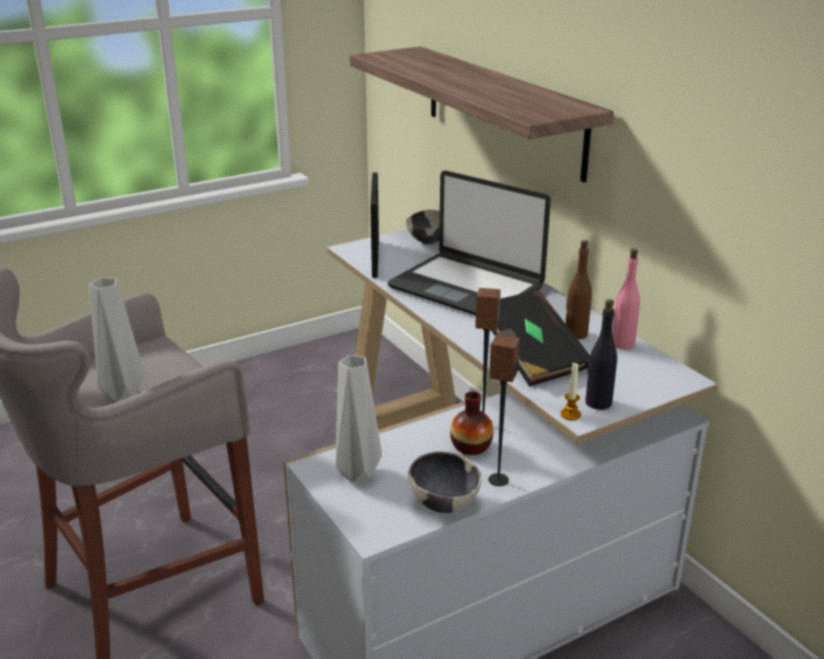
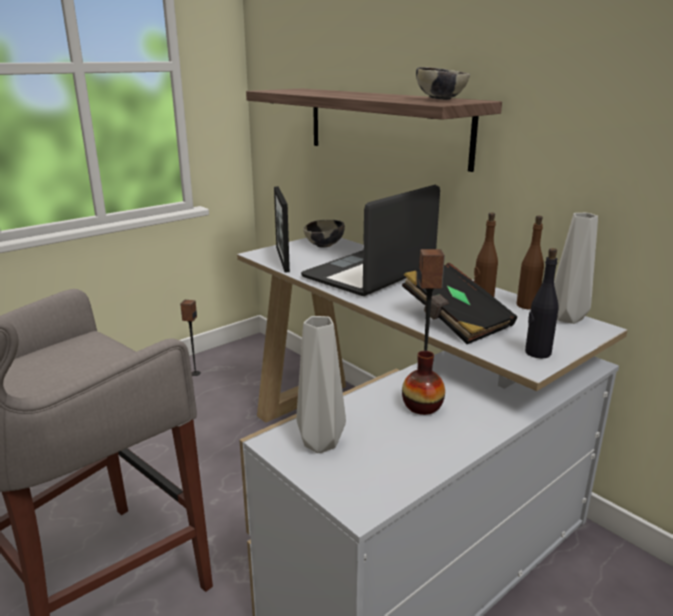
camera: 10 degrees left, 5 degrees down
grey vase [89,278,144,402] -> grey vase moved to [554,213,598,324]
laptop [387,170,551,316] -> laptop turned 105 degrees clockwise [301,185,440,296]
bowl [409,451,482,513] -> bowl moved to [416,67,470,100]
speaker [488,334,520,486] -> speaker moved to [180,300,201,376]
candle [560,362,581,420] -> none
pink bottle [612,249,640,350] -> brown bottle [517,216,544,309]

